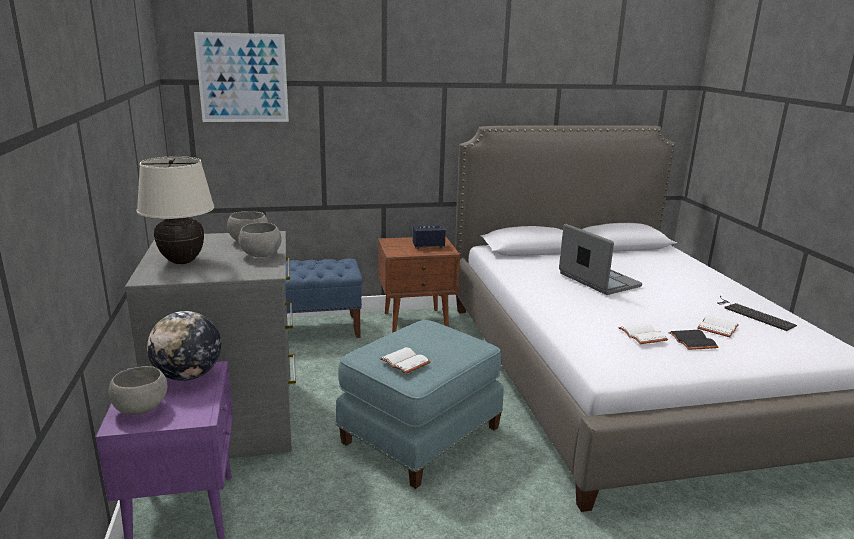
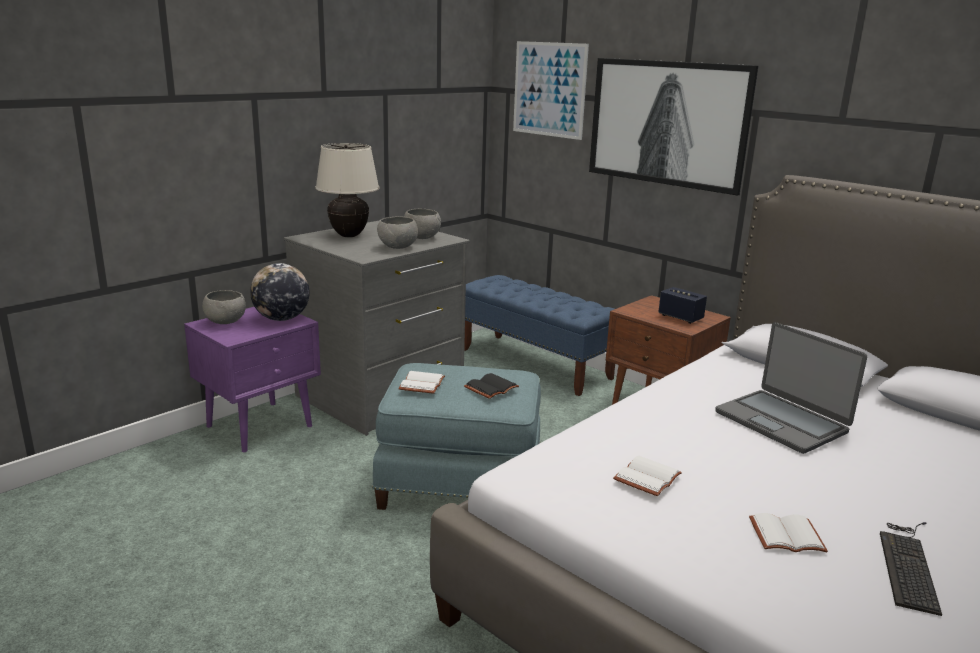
camera: 55 degrees right, 0 degrees up
laptop [559,224,642,295] -> laptop turned 120 degrees clockwise [715,322,867,454]
black book [668,330,719,350] -> black book moved to [464,373,519,399]
none -> picture [589,58,759,196]

